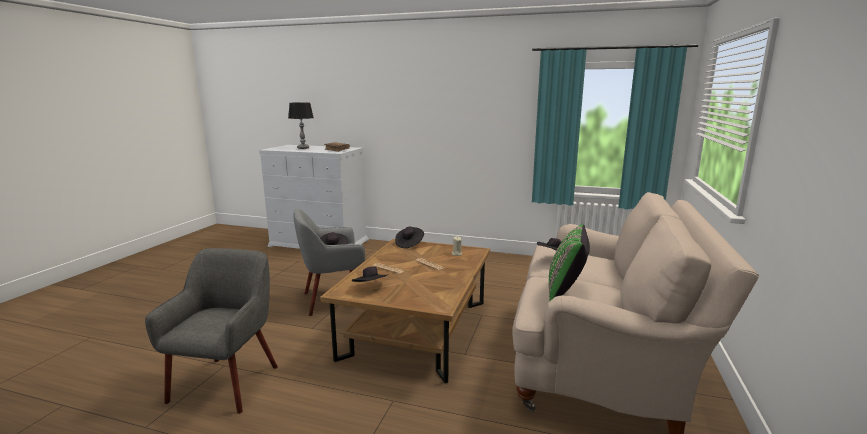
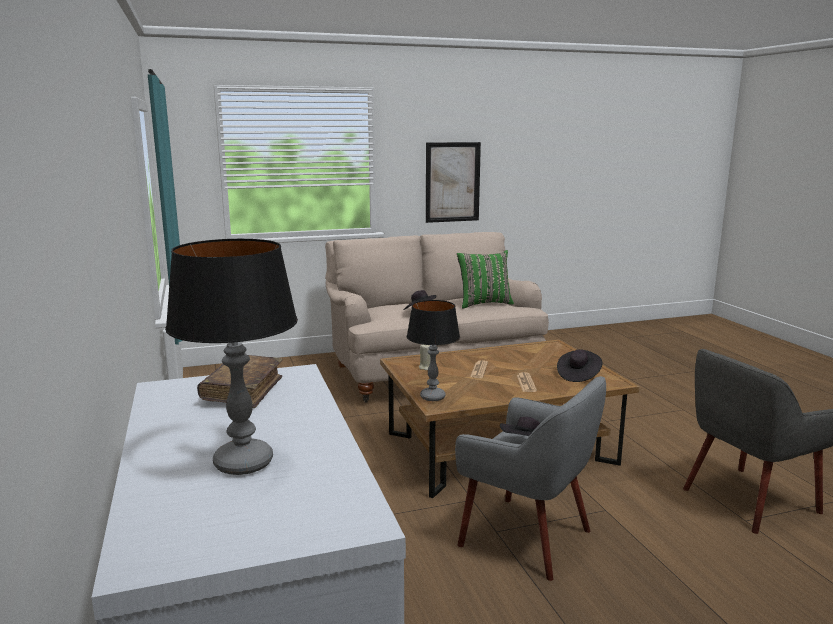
camera: 125 degrees left, 0 degrees up
black hat [395,227,424,248] -> table lamp [407,300,460,401]
none -> picture [426,142,481,223]

